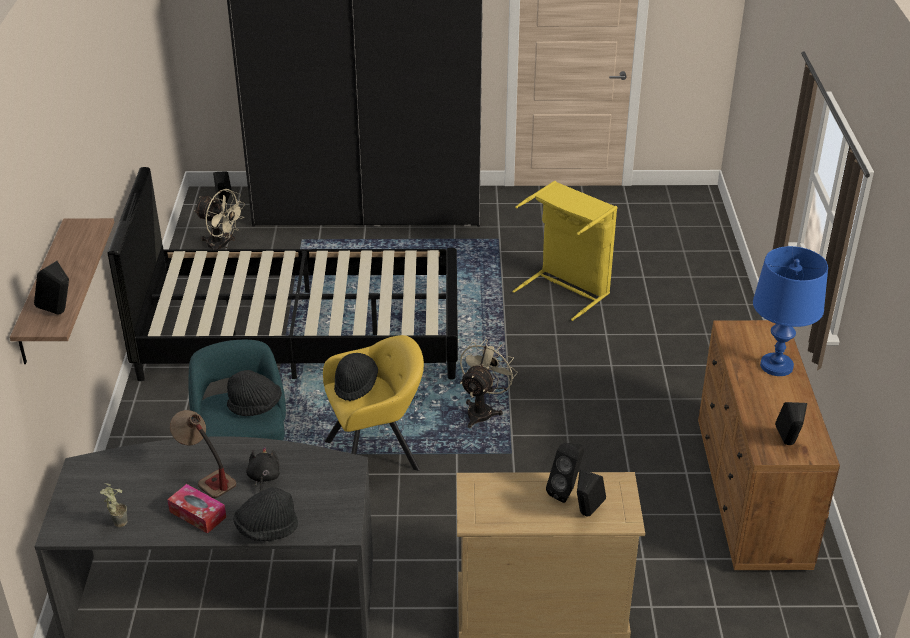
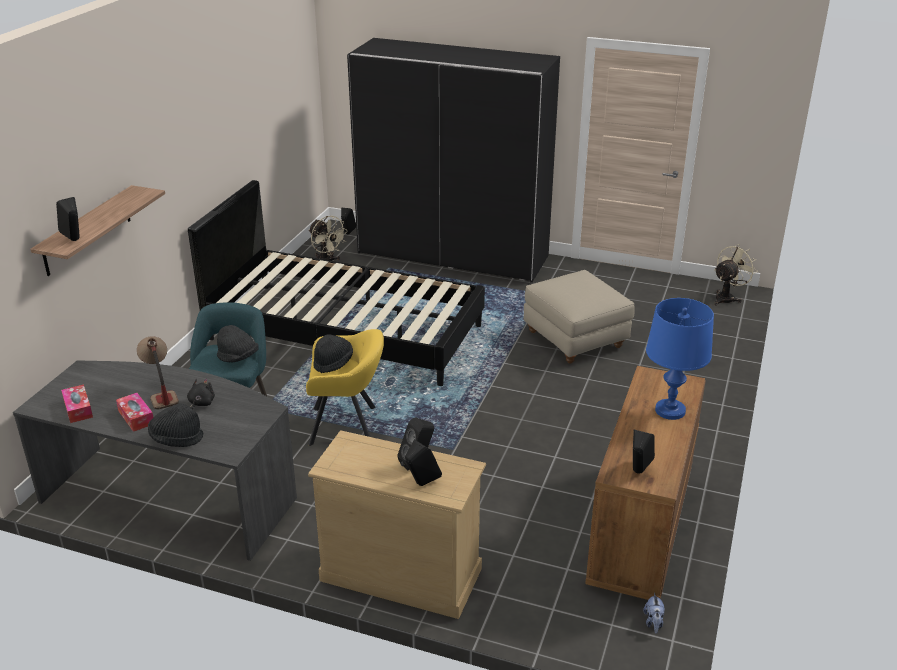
camera: 20 degrees right, 5 degrees down
potted plant [100,483,127,527] -> tissue box [61,384,93,423]
beige fan [460,339,518,428] -> beige fan moved to [714,244,758,305]
yellow laundry basket [513,181,617,321] -> beige ottoman [524,270,635,364]
none -> plush toy [643,592,665,634]

